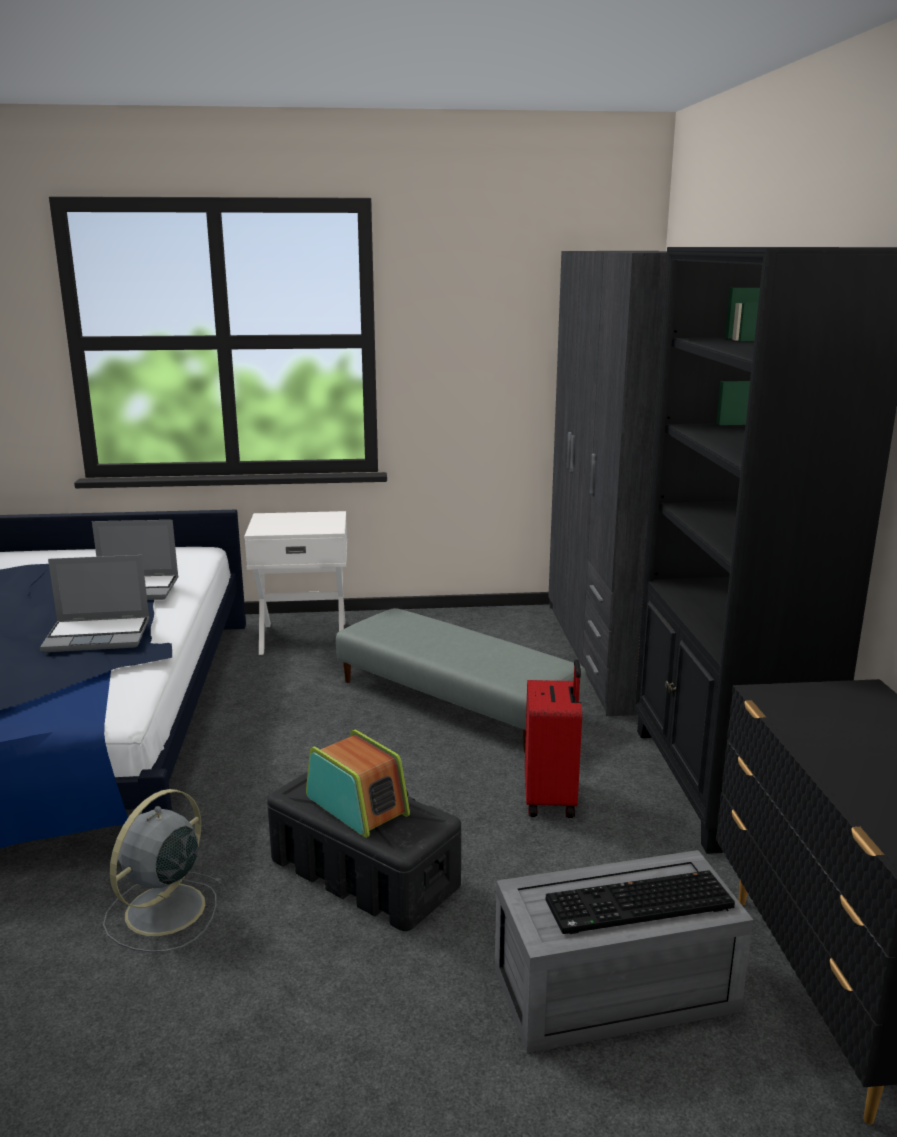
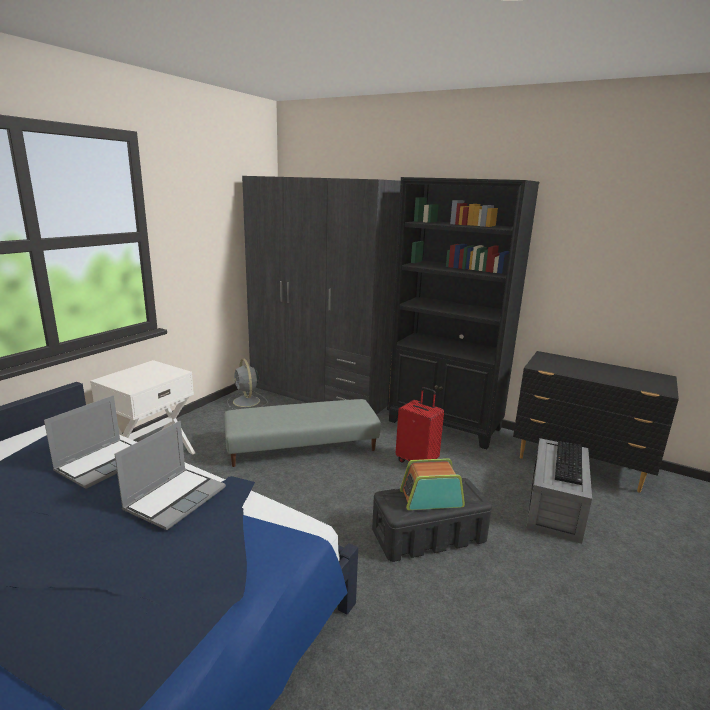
camera: 55 degrees left, 0 degrees up
grey fan [103,789,223,952] -> grey fan moved to [227,359,267,409]

